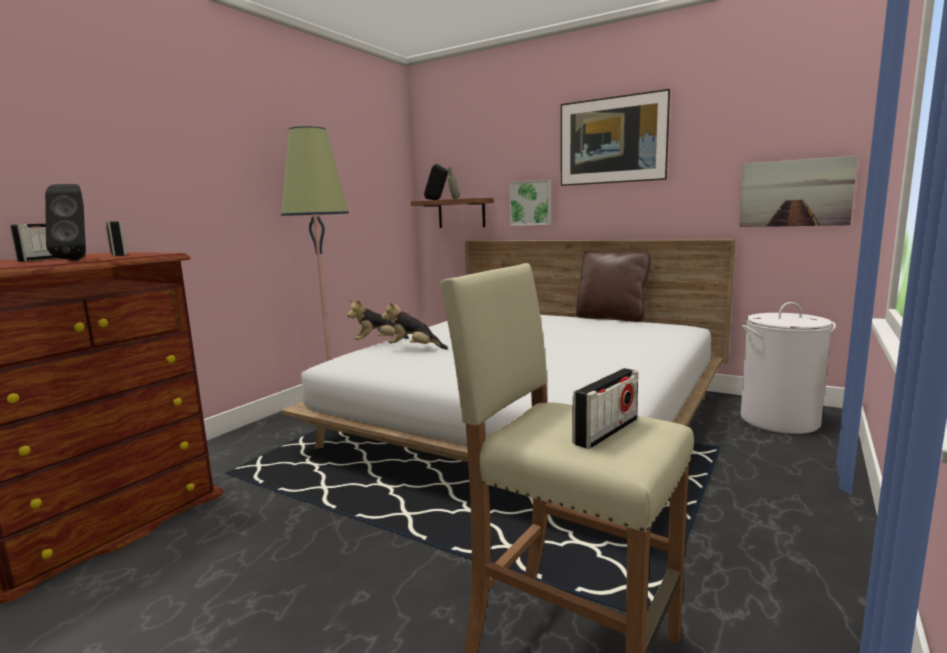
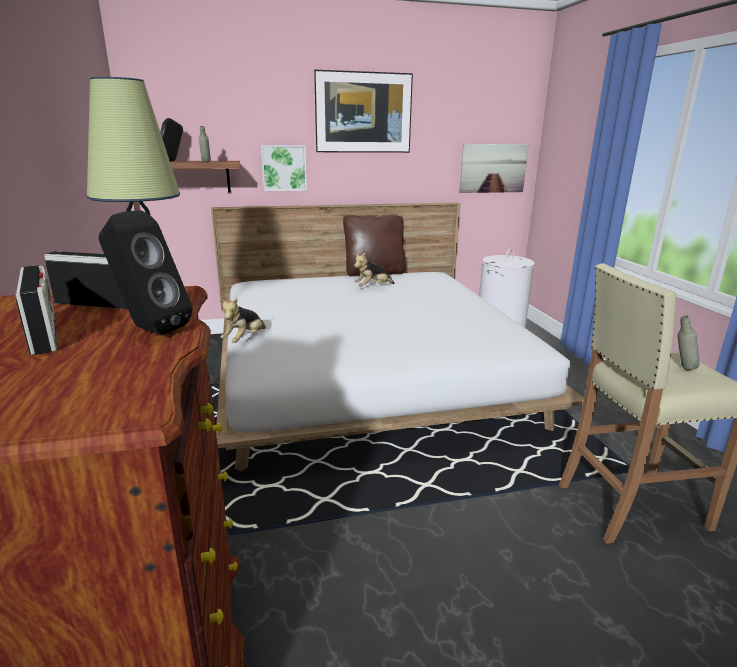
camera: 45 degrees left, 10 degrees up
plush toy [381,301,448,349] -> plush toy moved to [354,253,395,286]
radio [573,368,638,449] -> grey bottle [678,315,699,370]

